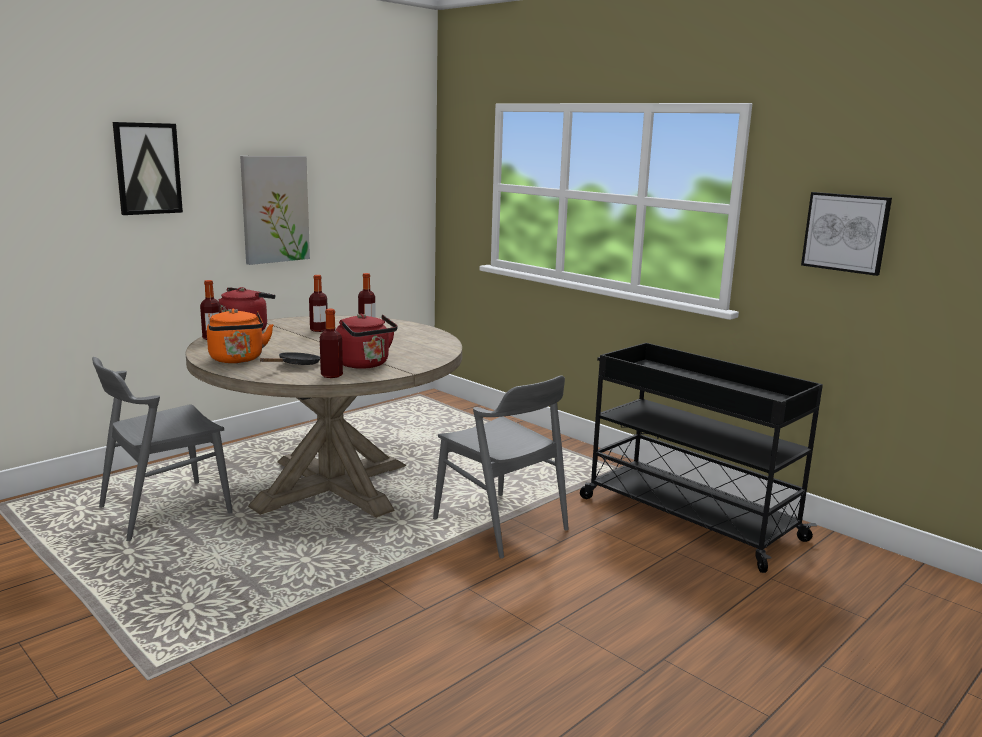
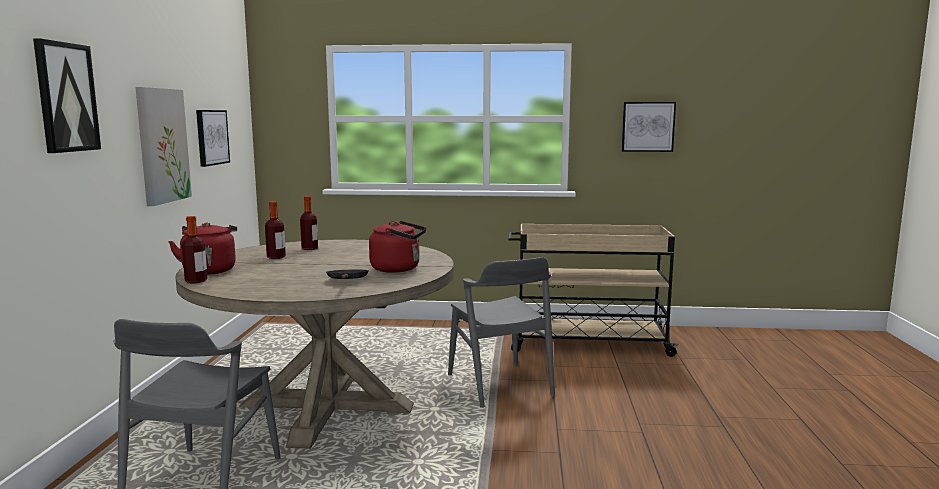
camera: 40 degrees left, 5 degrees down
orange kettle [207,309,274,363] -> none
bottle [320,309,343,378] -> none
grey chair [433,375,569,559] -> grey chair turned 60 degrees clockwise [448,257,555,408]
black cart [580,343,823,573] -> beige cart [509,224,679,357]
none -> picture [196,110,230,167]

